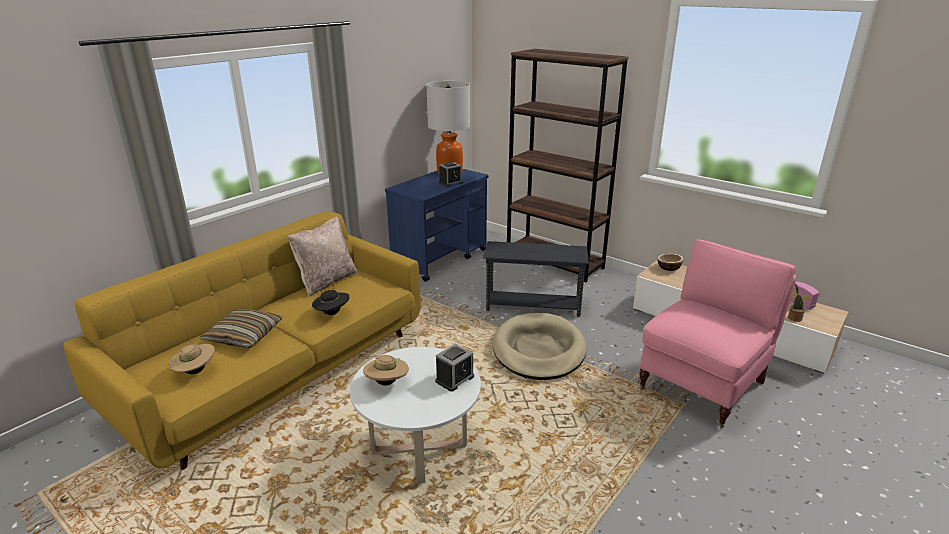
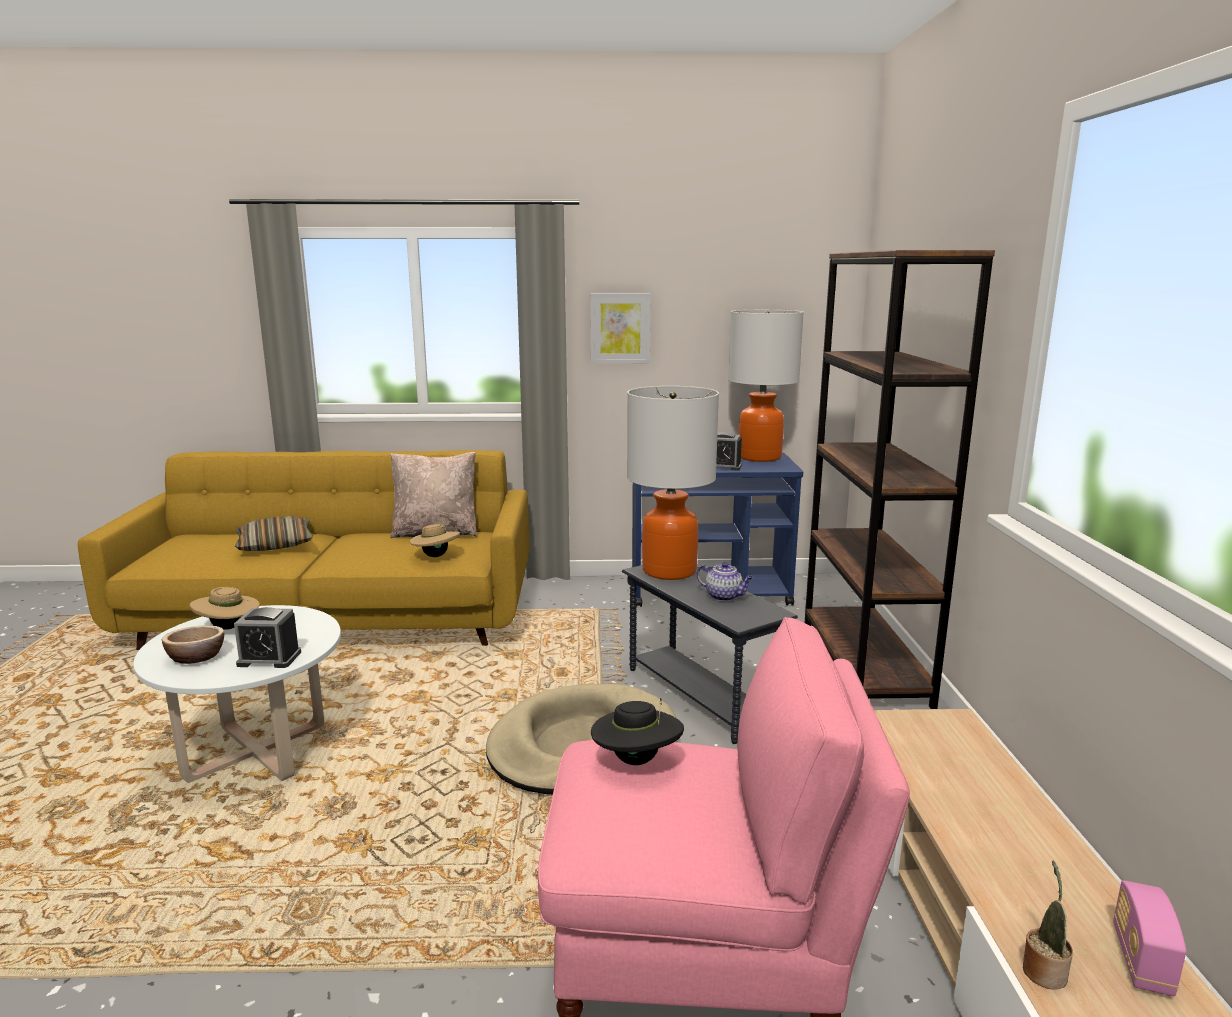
camera: 50 degrees right, 10 degrees down
beige hat [169,341,215,374] -> beige hat moved to [410,521,460,557]
black hat [312,289,349,315] -> black hat moved to [591,698,684,765]
bowl [657,253,683,271] -> bowl moved to [162,625,224,664]
none -> picture [590,293,651,364]
none -> table lamp [627,386,719,580]
none -> teapot [696,562,754,601]

